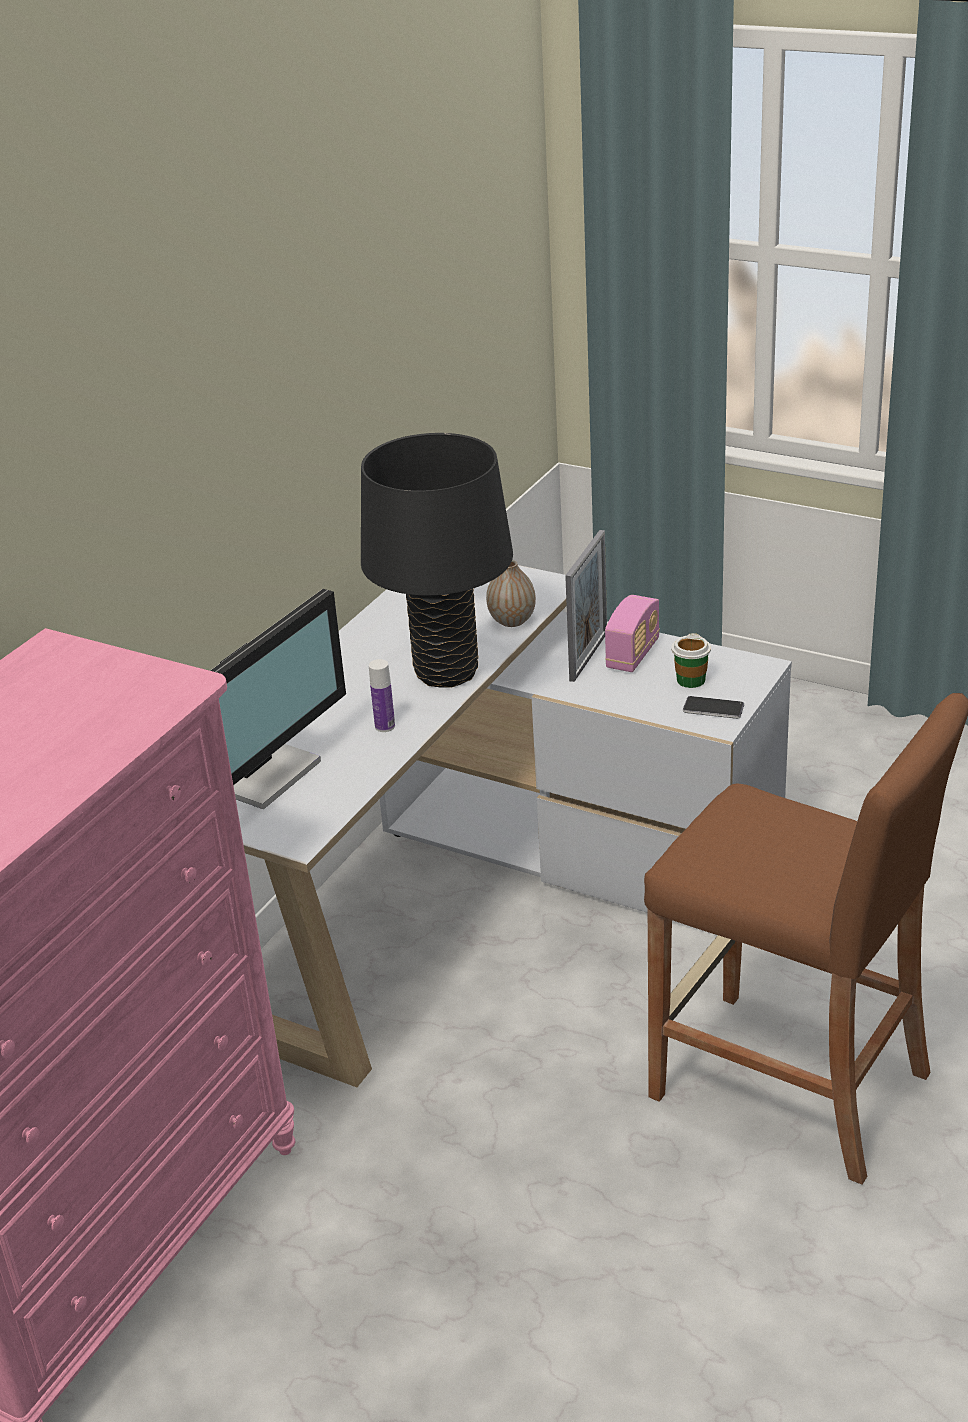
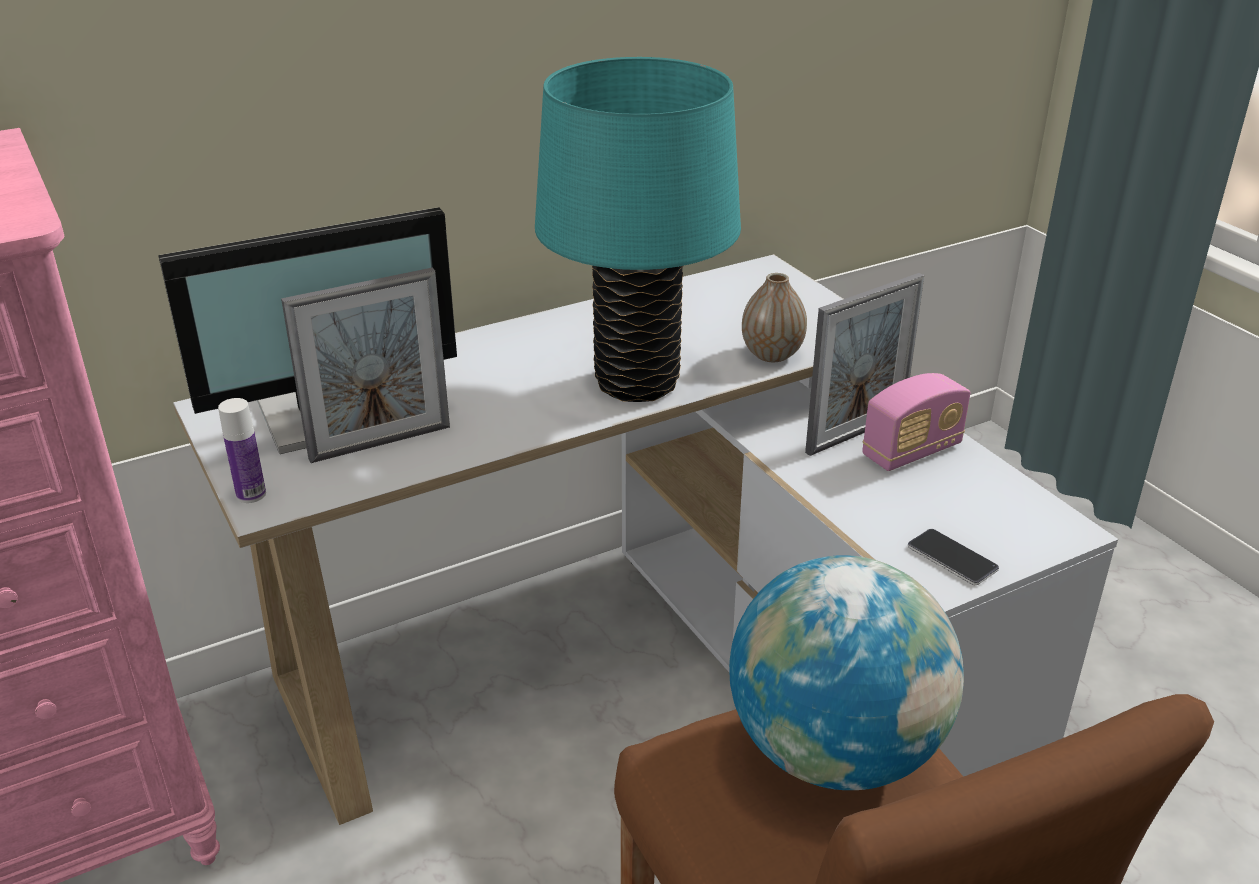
camera: 30 degrees right, 0 degrees up
black table lamp [361,433,513,688] -> turquoise table lamp [535,57,741,402]
bottle [369,659,395,732] -> bottle moved to [218,398,266,503]
cup [671,633,711,688] -> none
none -> picture frame [281,268,450,463]
none -> globe [729,555,964,790]

